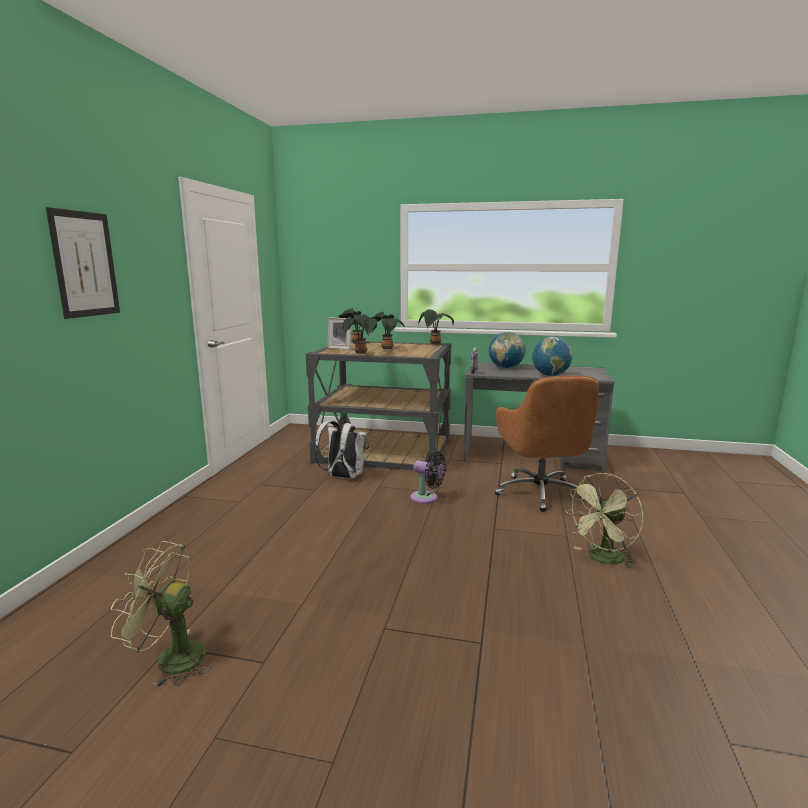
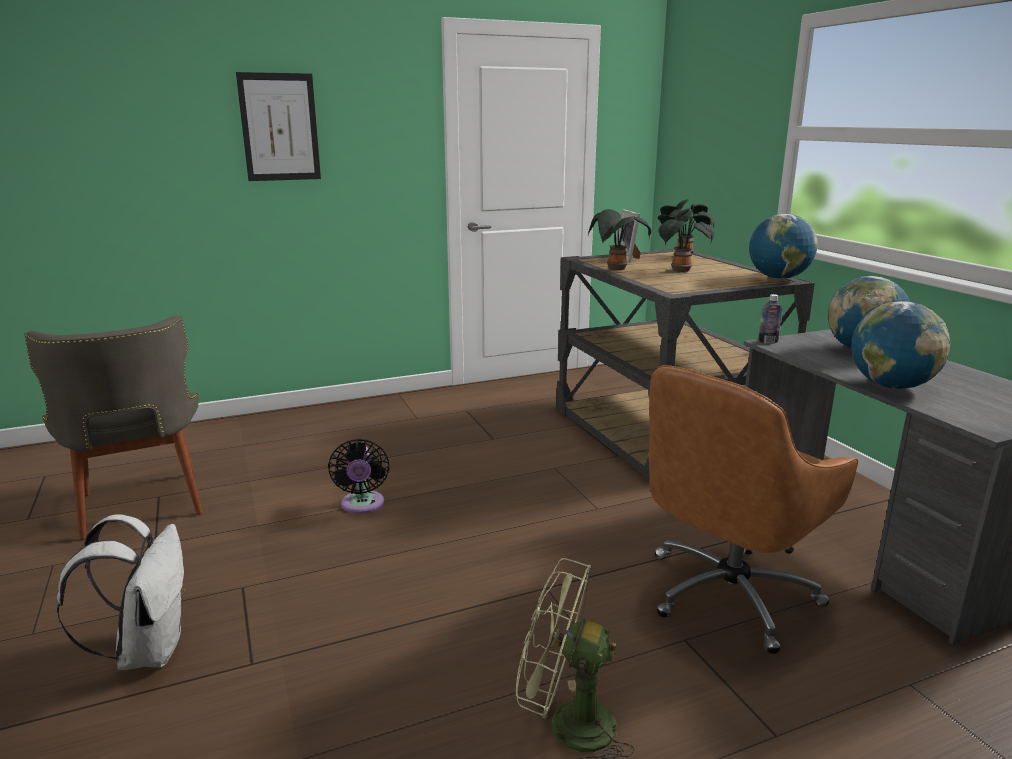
camera: 55 degrees right, 5 degrees up
green fan [111,541,211,688] -> grey chair [24,316,202,540]
white backpack [315,421,369,479] -> white backpack moved to [57,514,185,670]
black fan [410,451,446,504] -> black fan moved to [328,439,390,514]
potted plant [418,309,454,344] -> globe [749,214,818,279]

